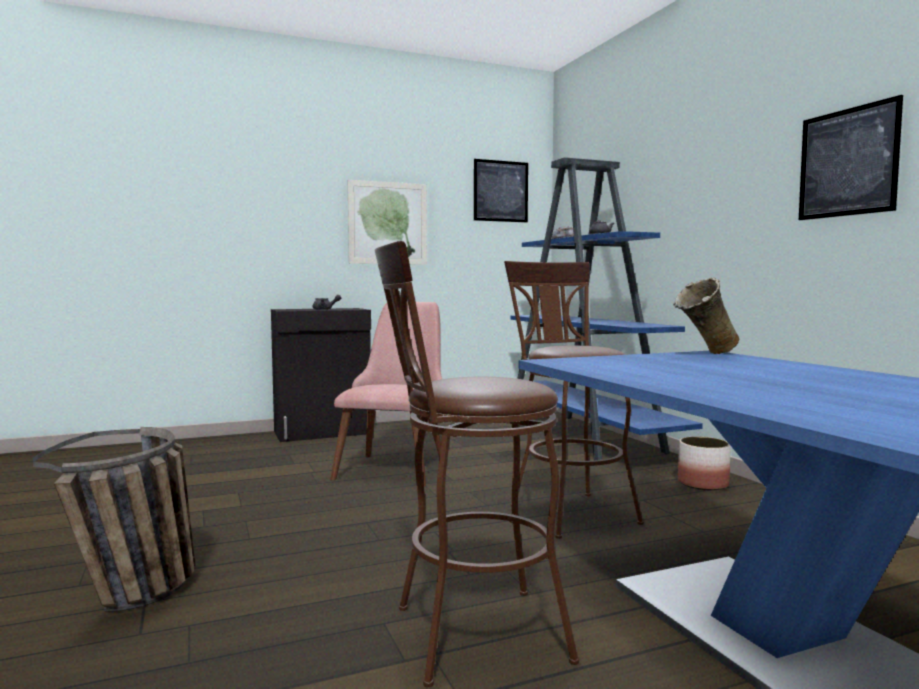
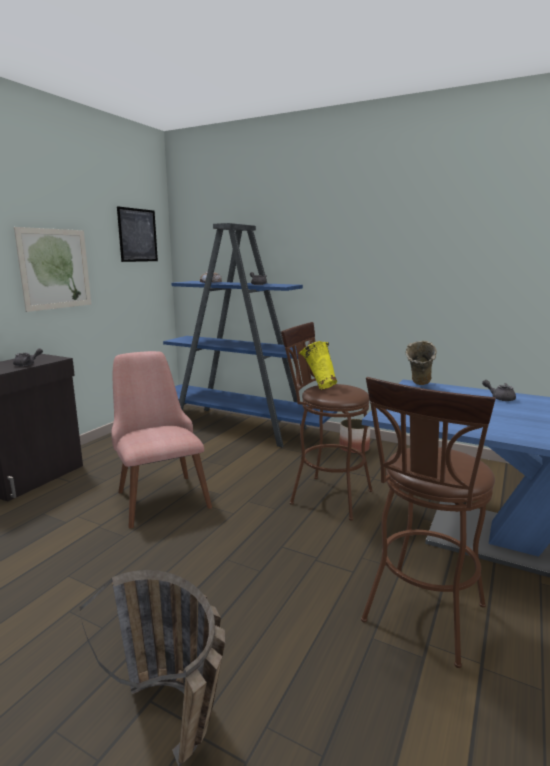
camera: 40 degrees left, 10 degrees up
picture [799,95,903,220] -> none
none -> yellow vase [299,341,337,389]
none -> grey teapot [482,380,516,401]

